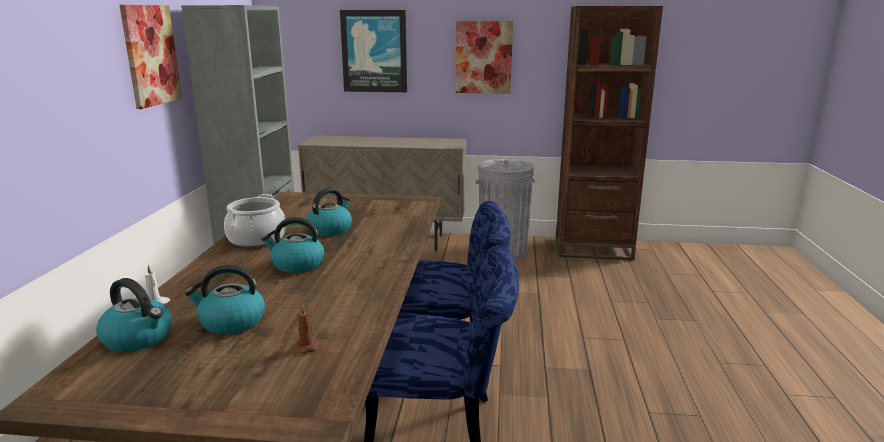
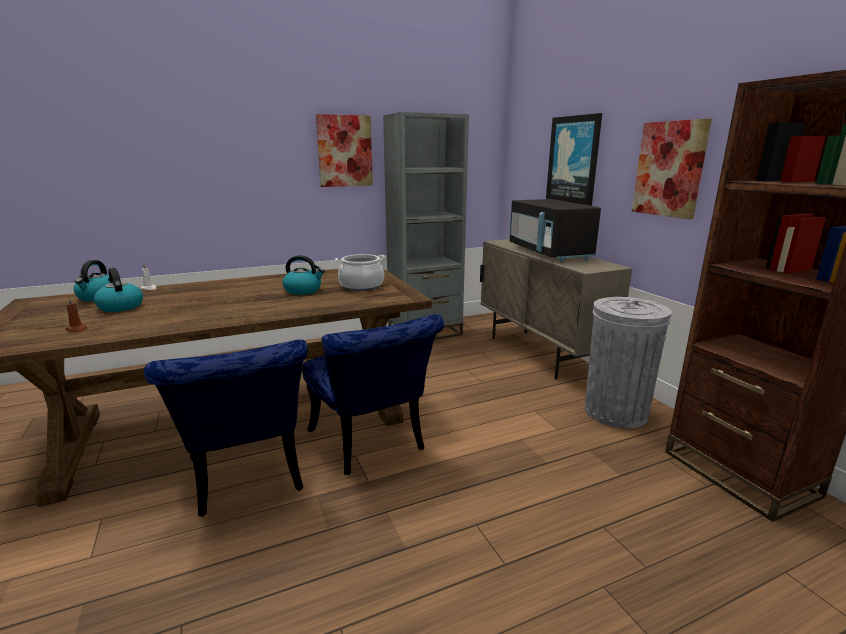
camera: 60 degrees right, 0 degrees up
cooking pot [224,194,286,248] -> cooking pot moved to [335,254,385,291]
kettle [261,217,324,273] -> none
none -> black microwave [510,199,601,262]

